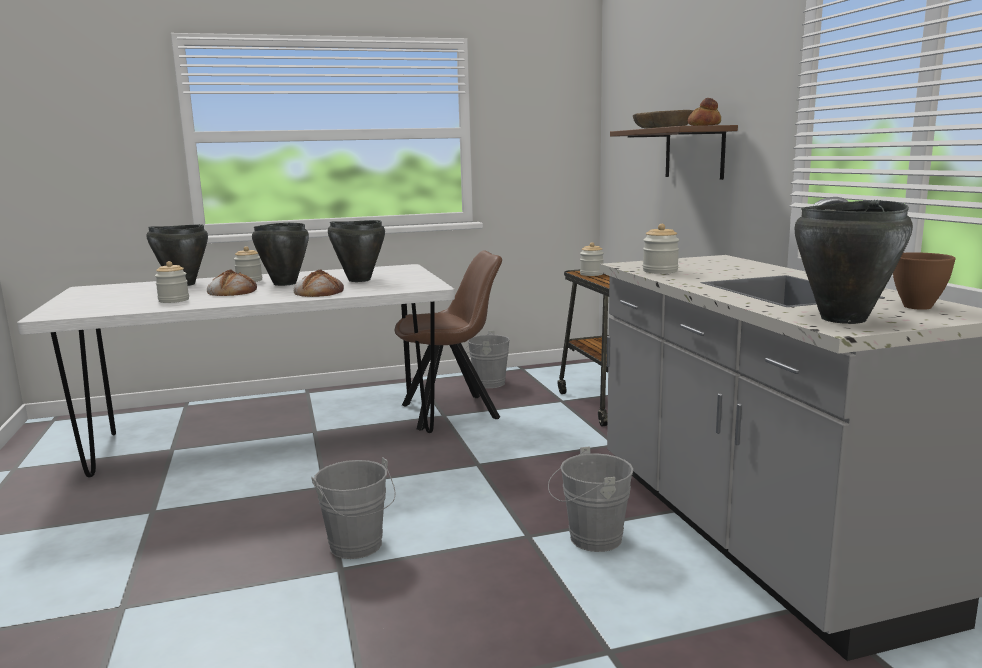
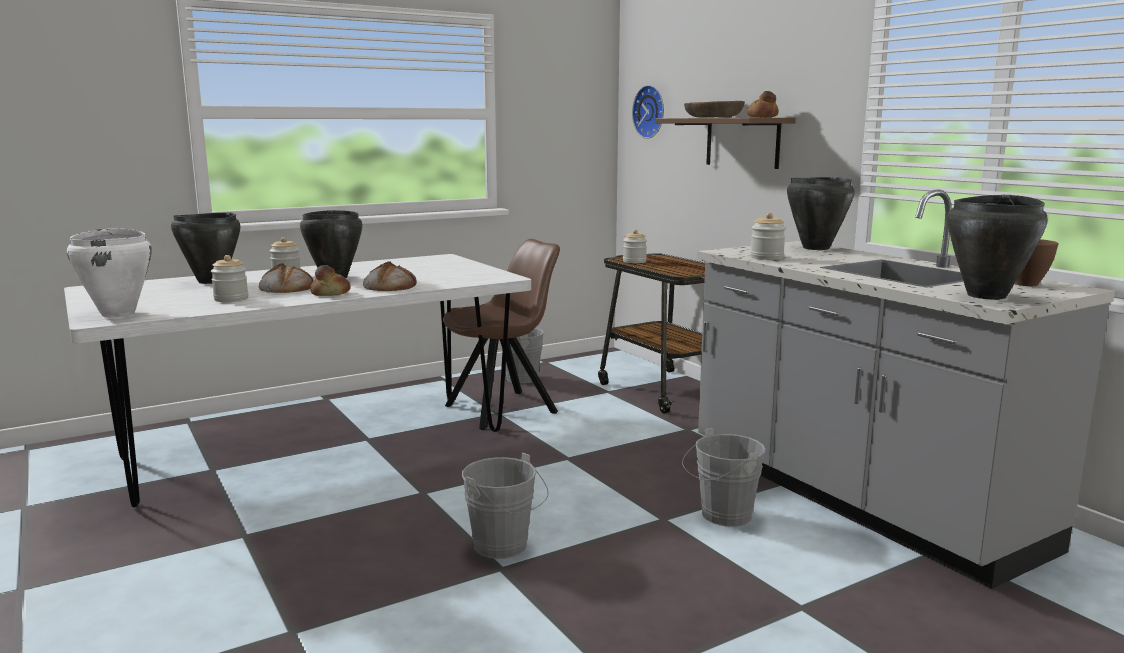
camera: 15 degrees left, 0 degrees up
black cooking pot [328,220,385,282] -> black cooking pot moved to [787,177,854,250]
none -> white cooking pot [67,228,152,317]
none -> bread [310,265,351,296]
none -> wall clock [632,85,664,139]

